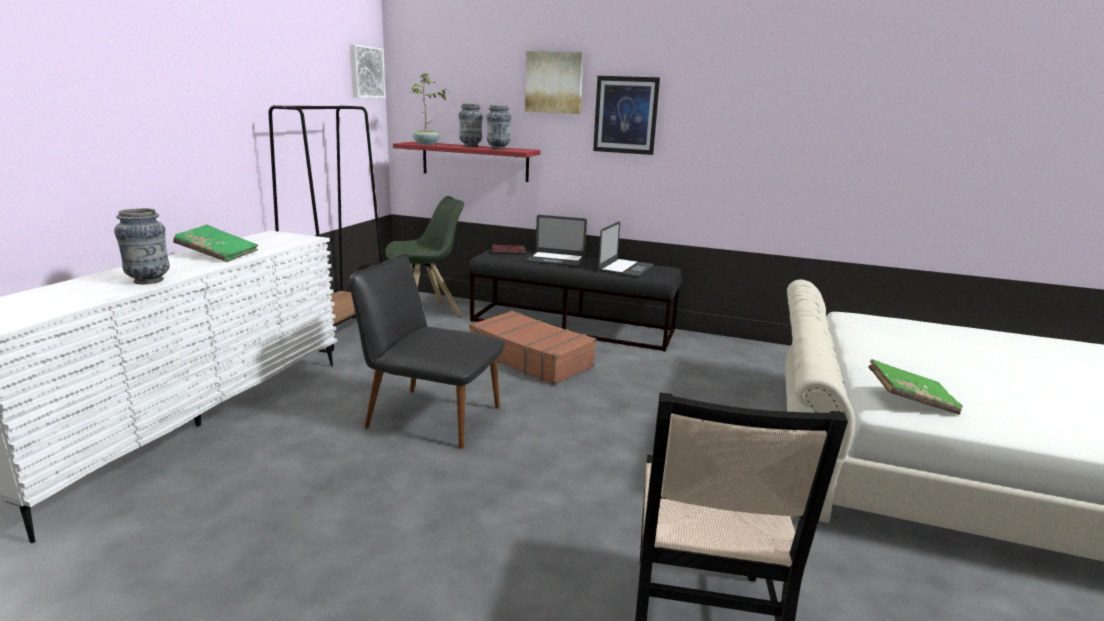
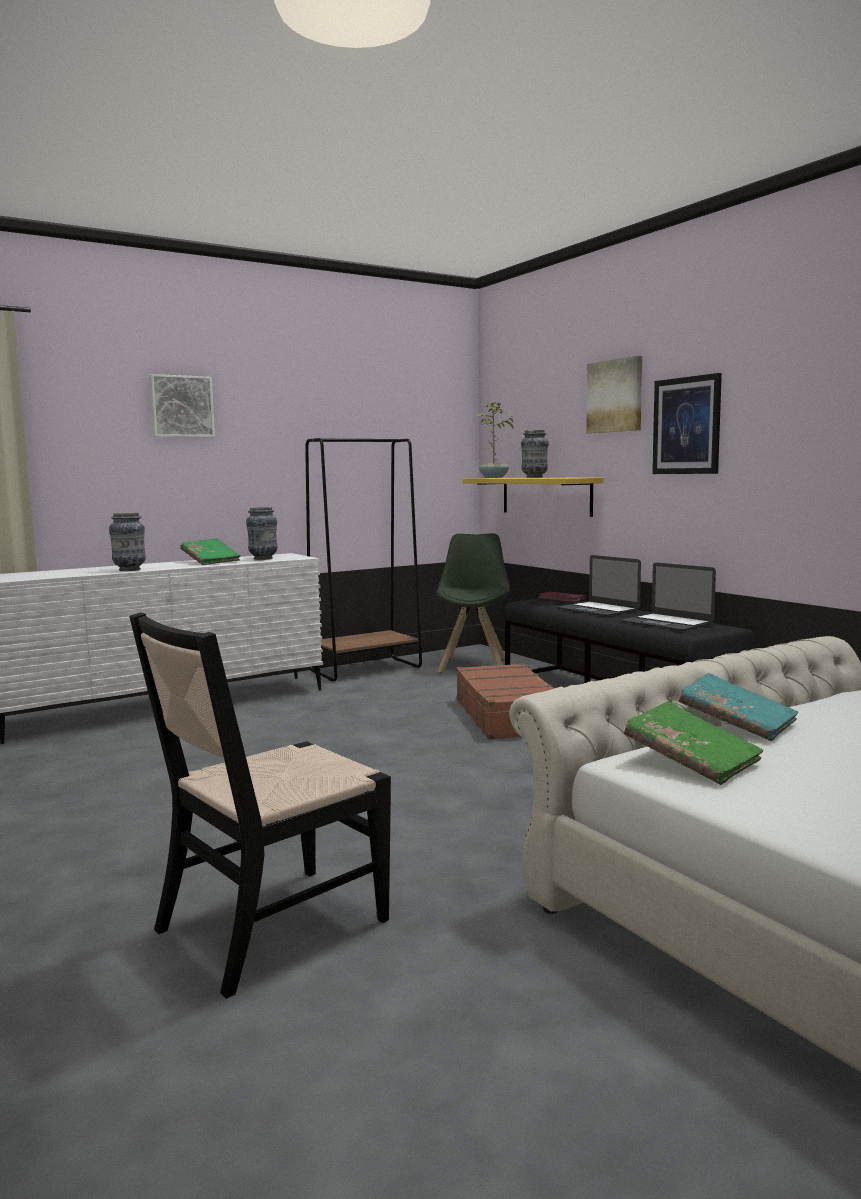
camera: 40 degrees right, 10 degrees down
black chair [349,254,505,449] -> none
picture [350,44,385,98] -> picture moved to [149,374,215,437]
green chair [385,196,464,317] -> green chair turned 90 degrees counterclockwise [436,533,510,673]
red shelf [393,142,541,182] -> yellow shelf [463,478,604,517]
vase [486,105,511,149] -> vase moved to [246,507,278,560]
laptop [598,221,654,277] -> laptop turned 75 degrees clockwise [622,563,716,631]
none -> turquoise book [679,673,798,741]

